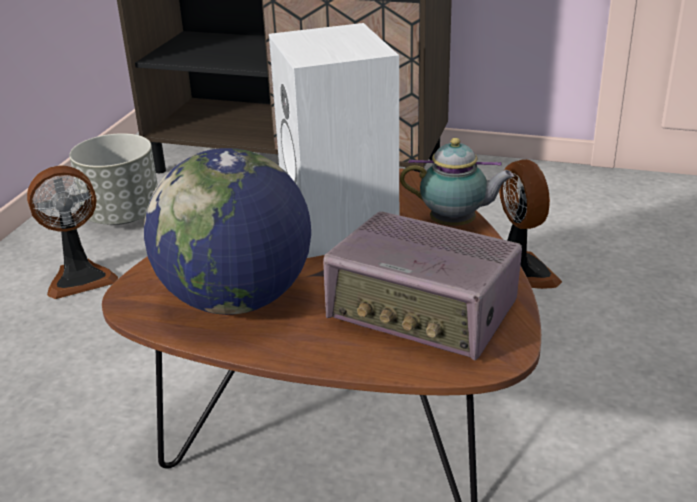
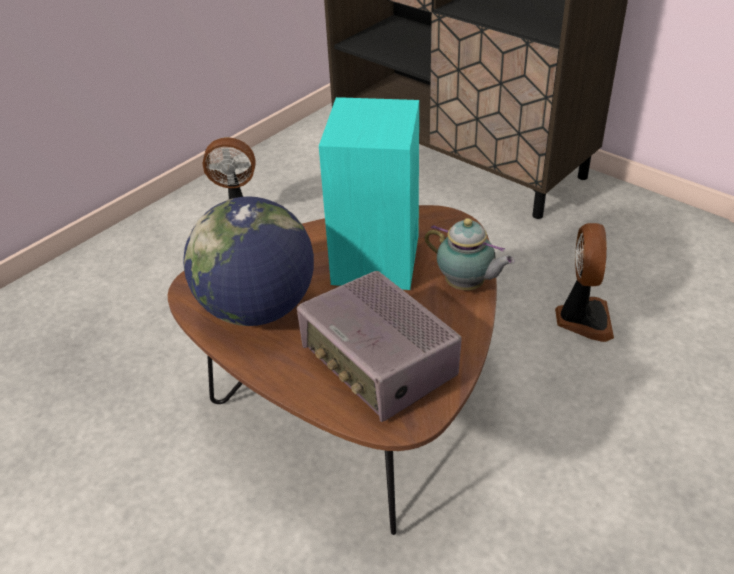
camera: 25 degrees right, 10 degrees up
grey planter [69,133,158,225] -> none
white speaker [269,23,399,258] -> turquoise speaker [319,97,419,290]

